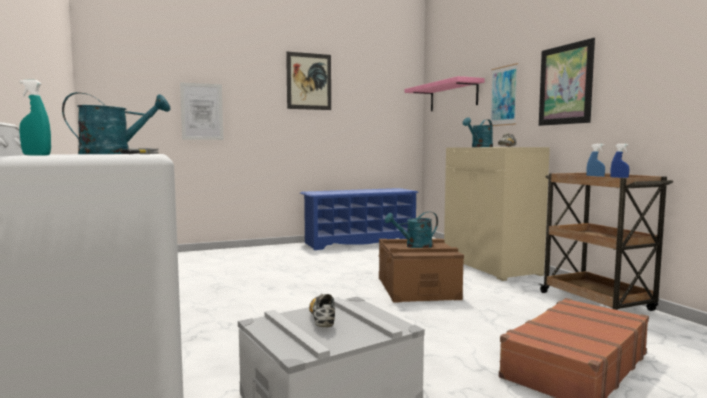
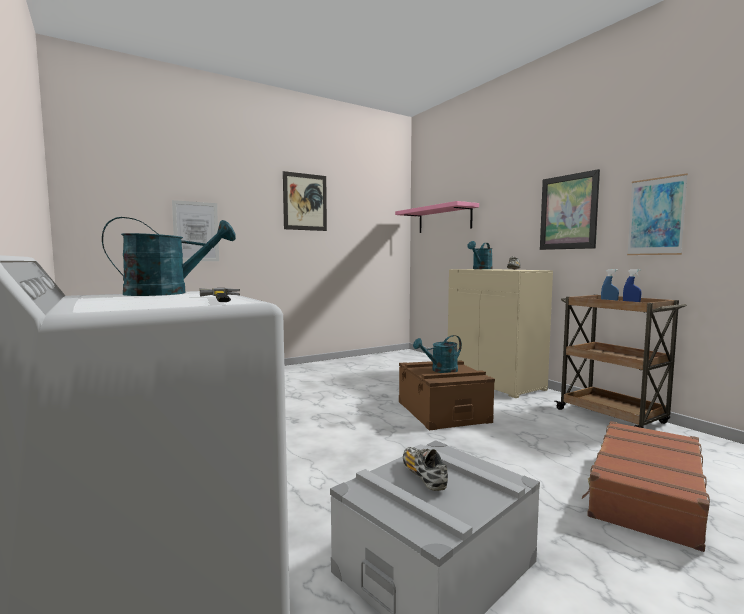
camera: 10 degrees left, 0 degrees up
turquoise spray bottle [19,80,51,156] -> none
blue shoe rack [300,188,419,250] -> none
picture [490,63,518,126] -> picture moved to [627,173,688,255]

